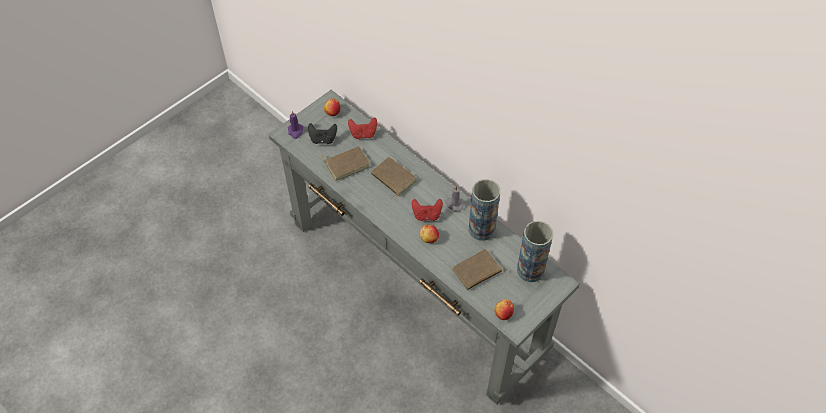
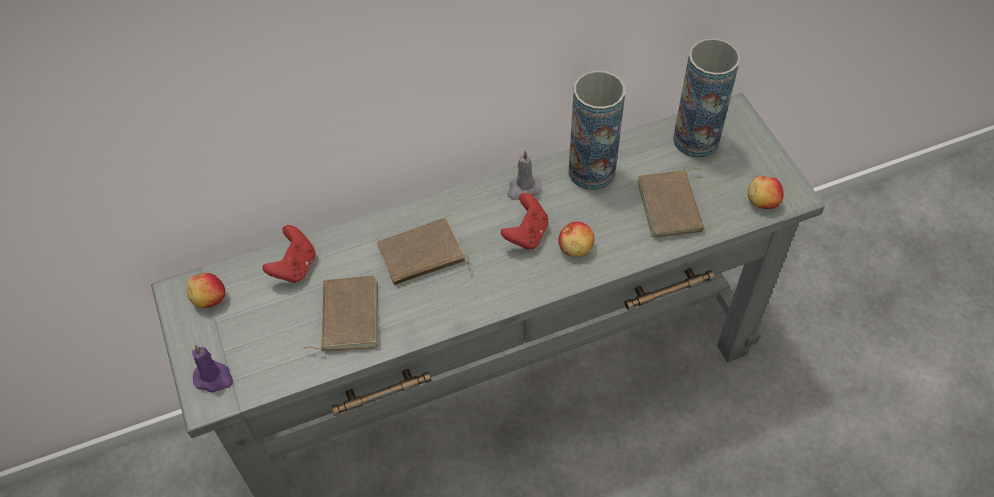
camera: 65 degrees left, 0 degrees up
black game controller [308,123,337,144] -> none

